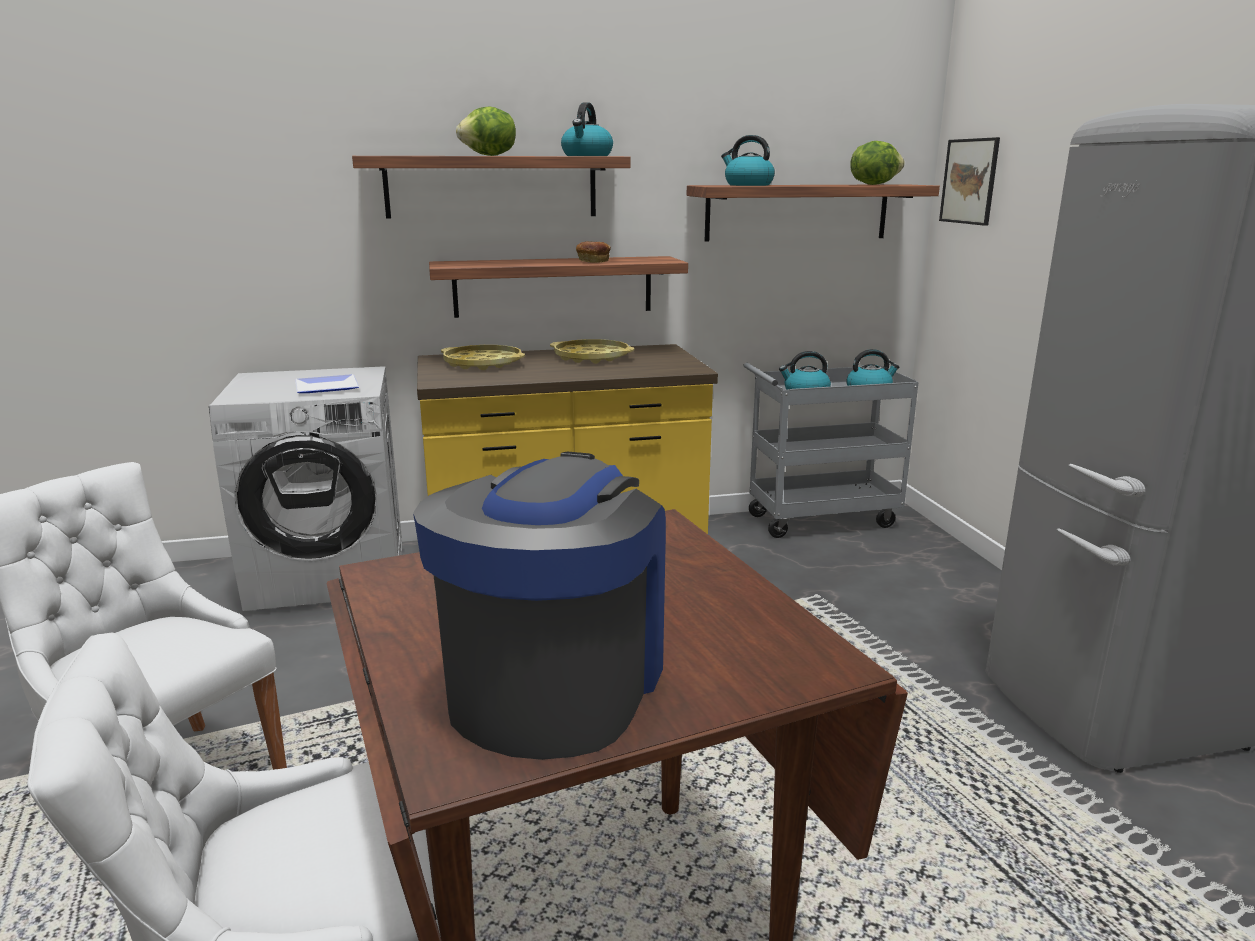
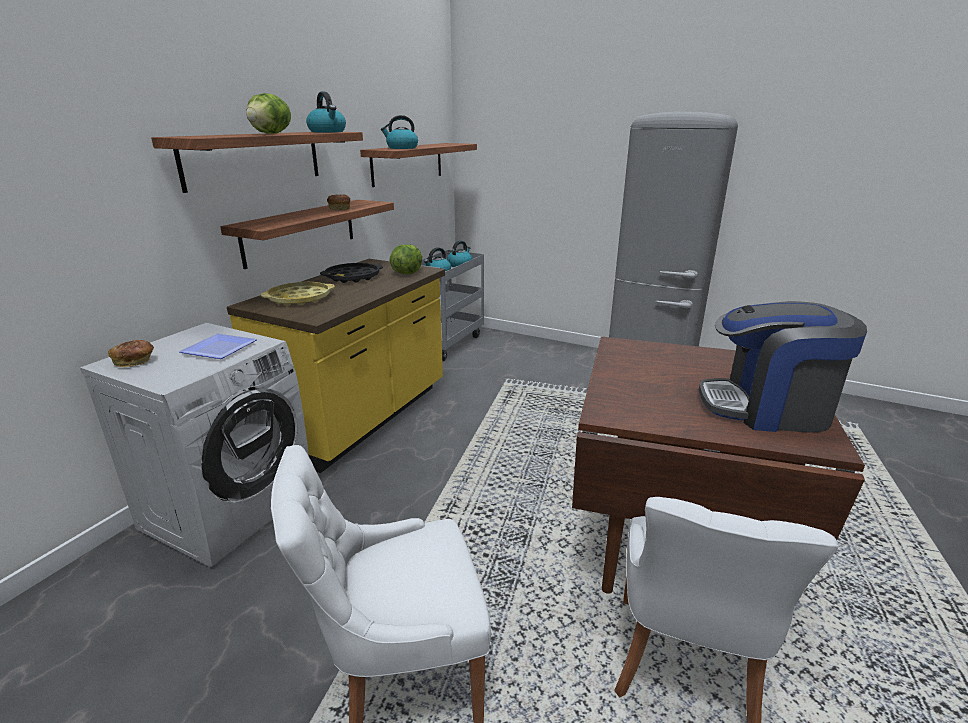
camera: 50 degrees left, 5 degrees up
coffee machine [413,452,666,760] -> coffee machine turned 45 degrees counterclockwise [699,301,867,433]
yellow tray [550,339,634,364] -> black tray [320,263,383,283]
lettuce [850,141,905,185] -> lettuce moved to [390,244,422,274]
picture [939,137,1000,226] -> none
none -> bread [108,340,154,367]

